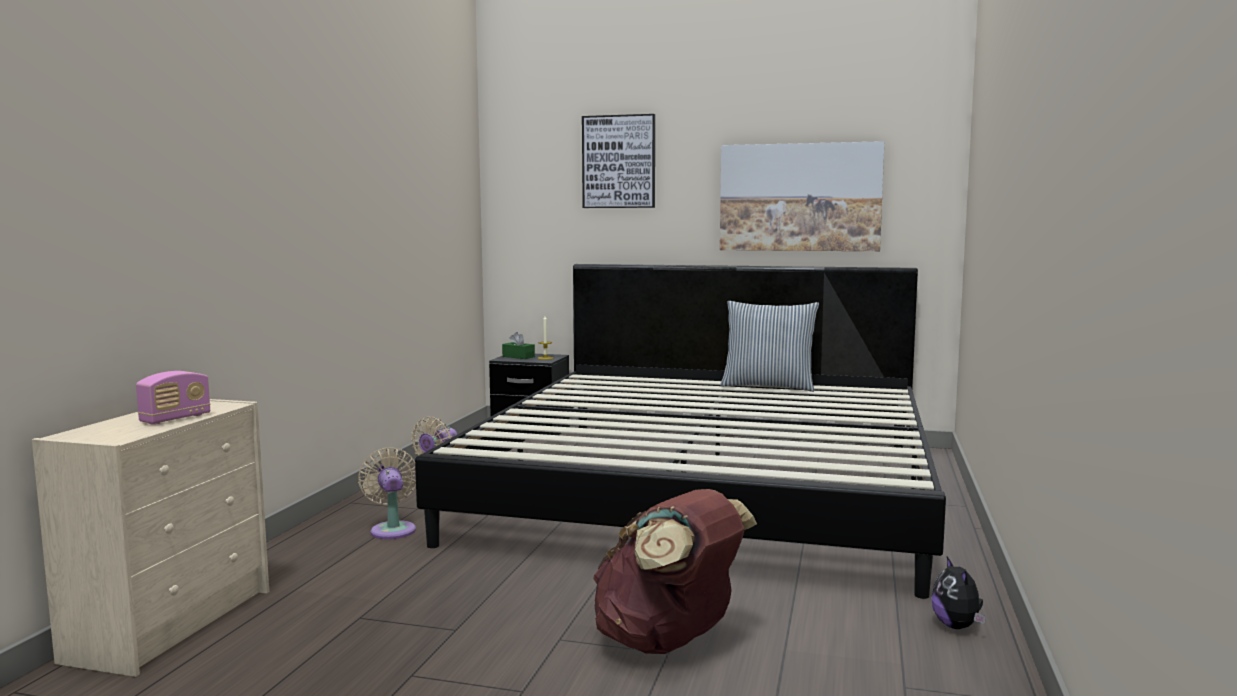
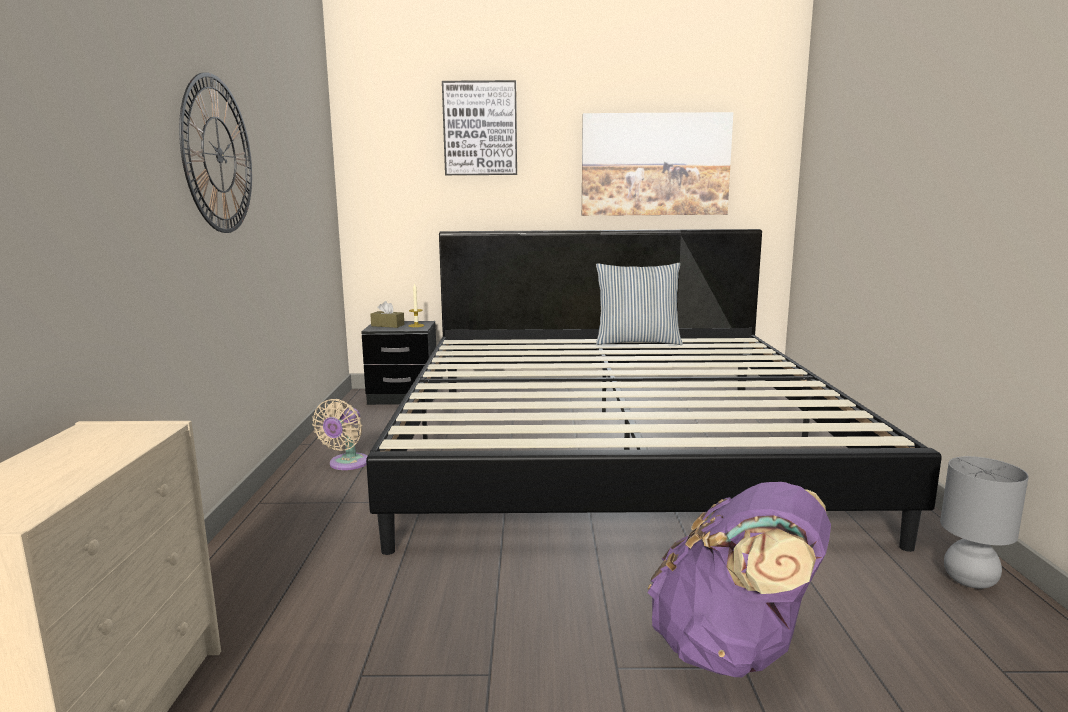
camera: 15 degrees left, 5 degrees up
radio [136,371,211,425] -> none
beige fan [358,448,416,539] -> none
green tissue box [502,332,535,359] -> brown tissue box [370,301,404,328]
brown backpack [593,489,757,654] -> purple backpack [647,482,831,677]
plush toy [931,557,986,629] -> grey table lamp [940,456,1029,589]
none -> wall clock [179,72,252,233]

